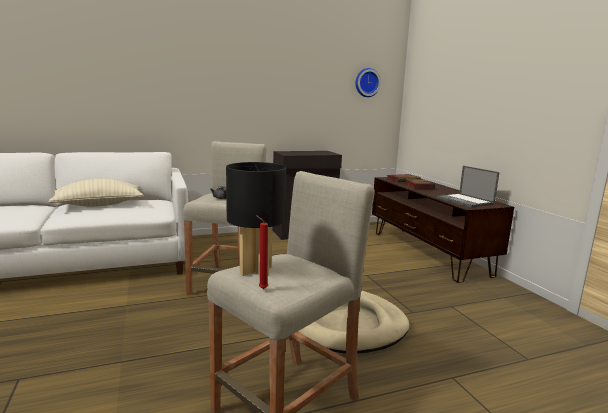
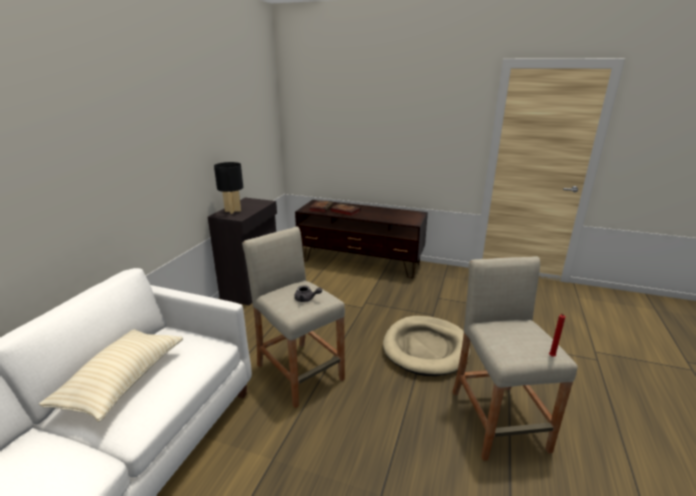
camera: 50 degrees left, 10 degrees up
black table lamp [226,162,286,276] -> black table lamp moved to [214,162,243,214]
wall clock [356,68,381,97] -> none
laptop [437,166,499,208] -> none

